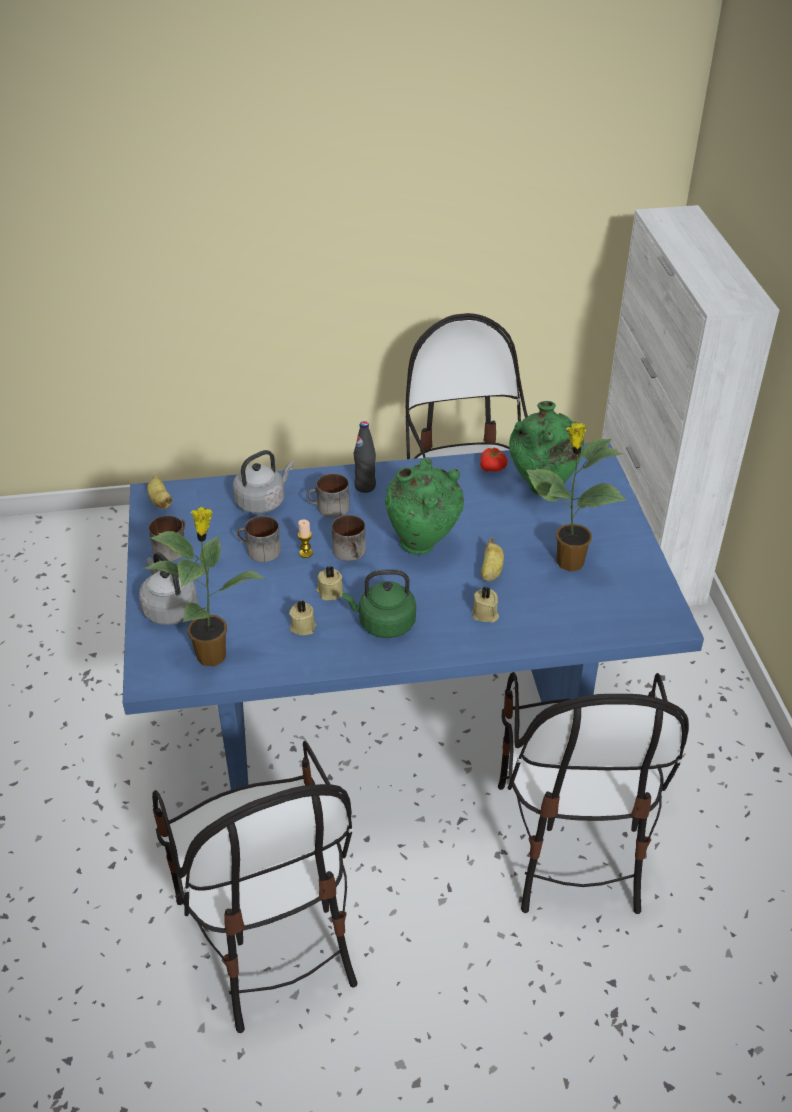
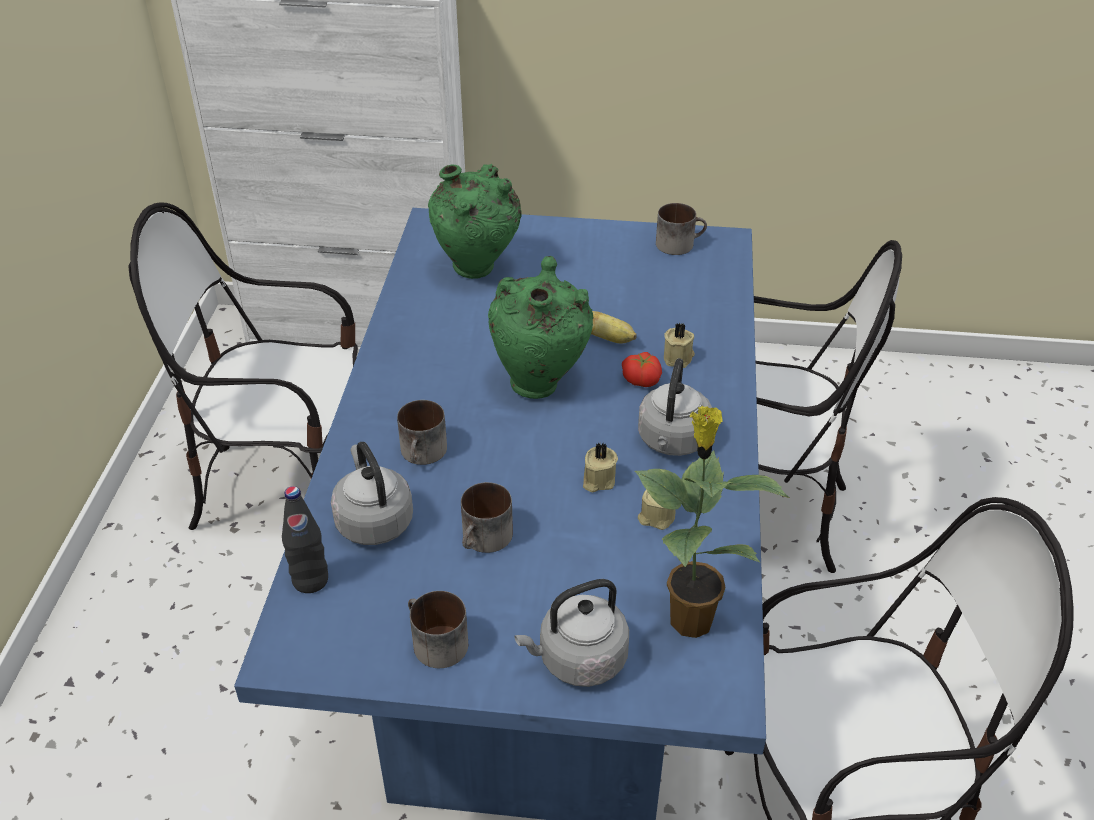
camera: 75 degrees left, 0 degrees up
banana [147,475,172,509] -> none
candle [298,519,313,558] -> none
mug [332,515,366,561] -> mug moved to [656,203,707,255]
green kettle [342,570,416,638] -> grey kettle [638,358,712,456]
black bottle [354,421,376,493] -> black bottle moved to [282,486,328,593]
tomato [480,448,507,472] -> tomato moved to [622,352,662,387]
potted plant [526,423,626,572] -> none

